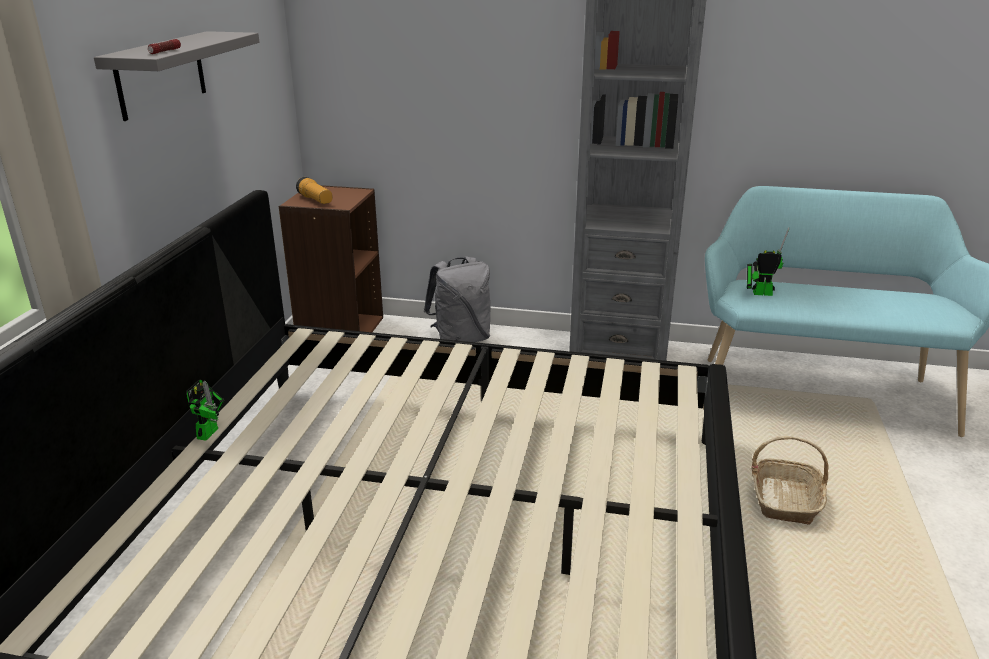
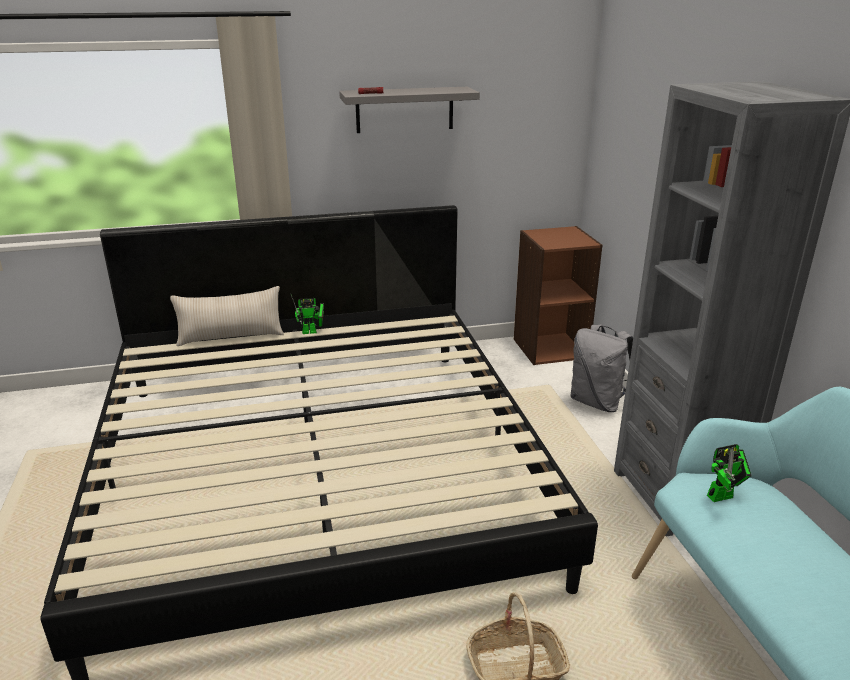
camera: 65 degrees right, 0 degrees up
flashlight [296,177,332,204] -> none
toy robot [747,228,789,296] -> toy robot turned 90 degrees clockwise [707,444,752,502]
none -> beige pillow [170,286,284,346]

